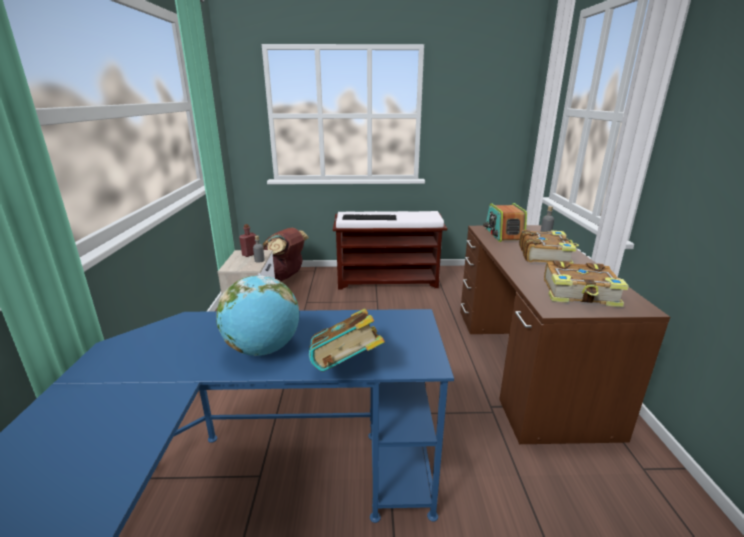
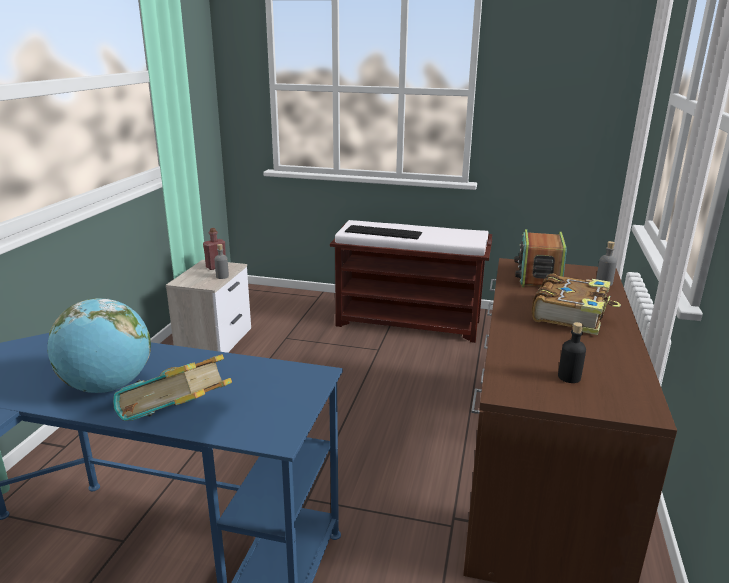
camera: 15 degrees right, 0 degrees up
brown backpack [263,228,309,281] -> none
book [544,261,629,307] -> black bottle [558,322,586,383]

